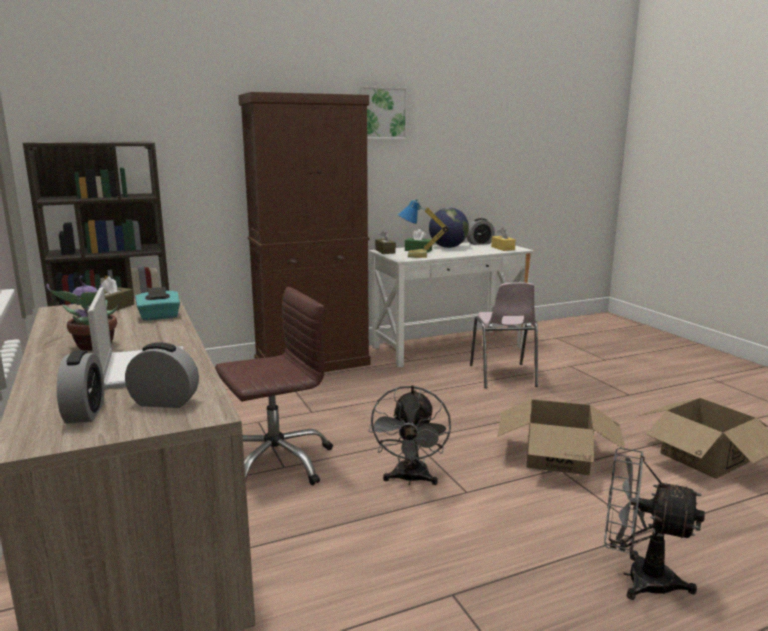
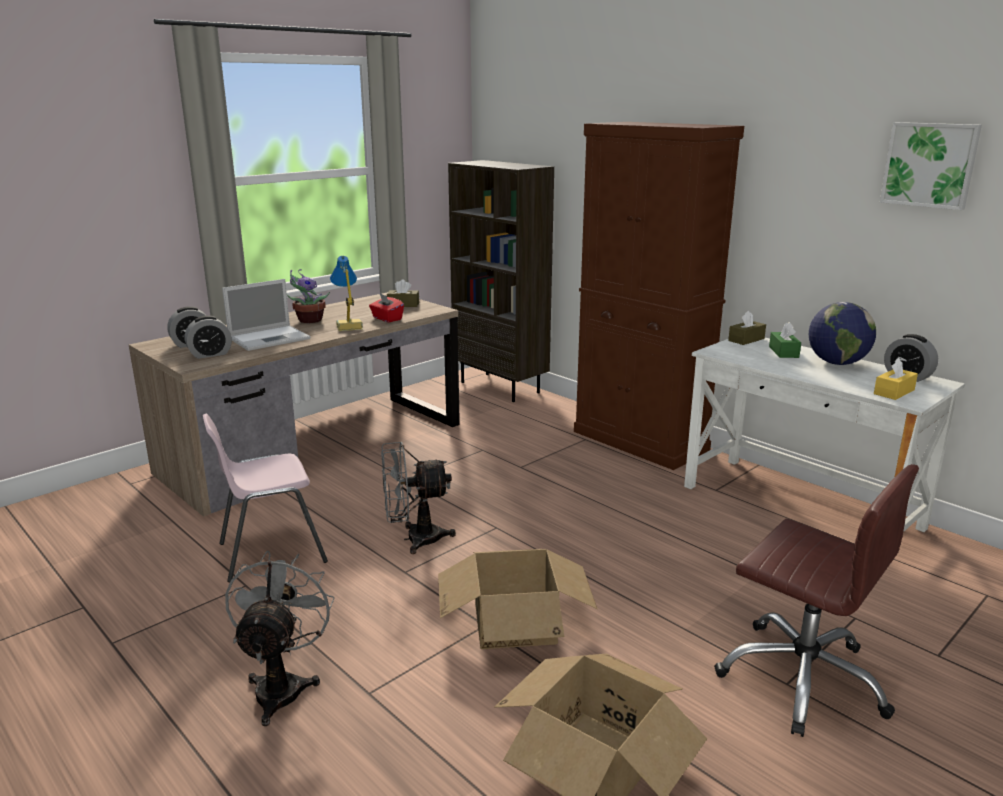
camera: 70 degrees right, 5 degrees up
alarm clock [125,342,199,408] -> alarm clock turned 75 degrees clockwise [185,316,232,359]
turquoise tissue box [135,287,180,321] -> red tissue box [369,293,404,322]
brown office chair [215,287,333,485] -> brown office chair moved to [714,464,919,737]
picture [360,86,408,139] -> picture moved to [880,122,982,210]
table lamp [398,199,449,258] -> table lamp moved to [330,256,363,331]
pink chair [470,282,538,388] -> pink chair moved to [203,413,328,582]

